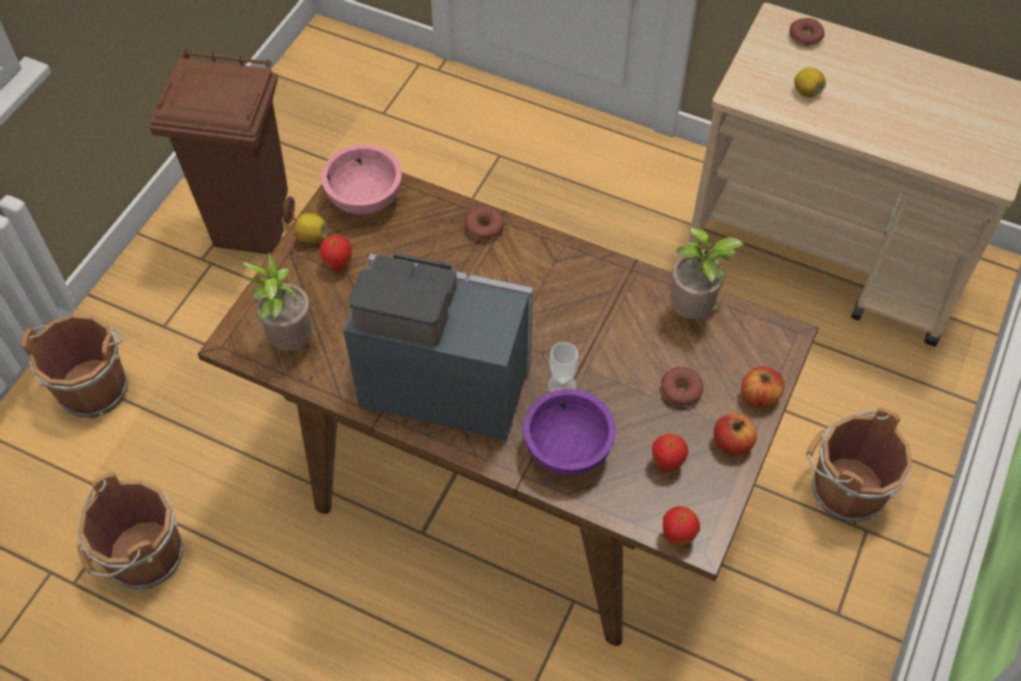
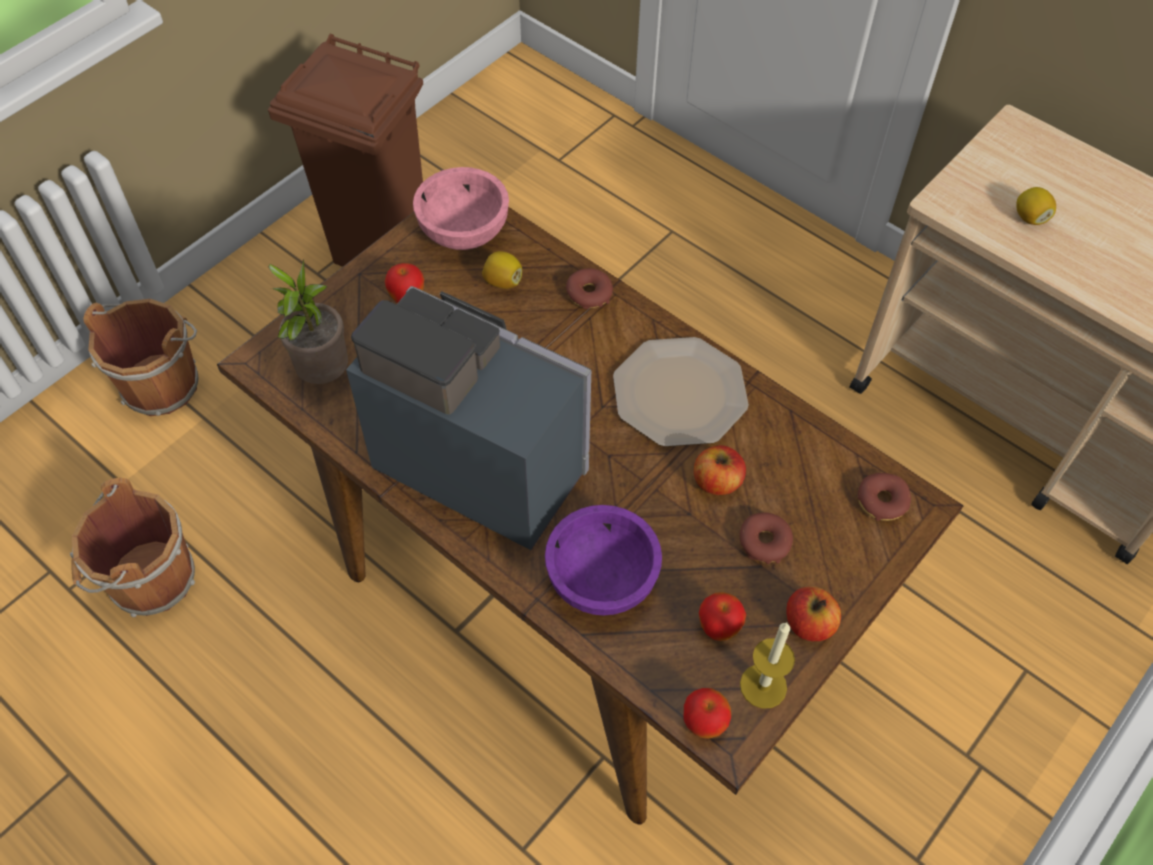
camera: 15 degrees right, 0 degrees up
lemon [294,213,327,243] -> lemon moved to [482,251,522,289]
cup [548,342,578,392] -> none
potted plant [671,227,744,319] -> none
apple [741,366,784,407] -> apple moved to [694,445,746,495]
donut [789,18,825,47] -> donut moved to [858,473,911,521]
brown bucket [806,407,913,522] -> none
none -> plate [613,337,749,447]
none -> candle [740,623,795,709]

